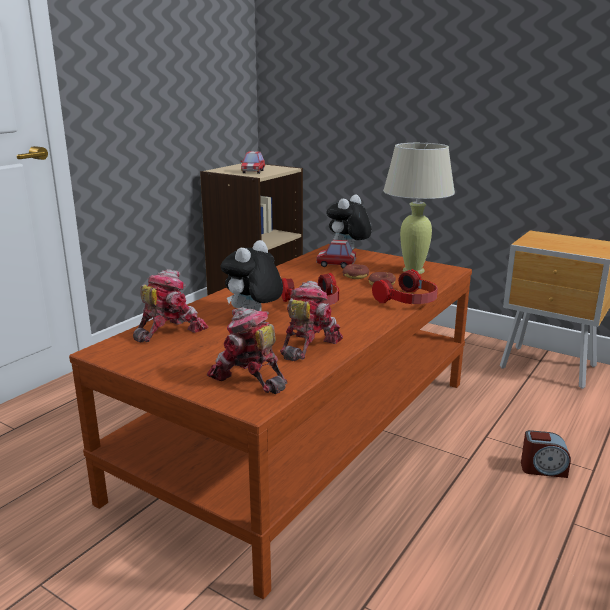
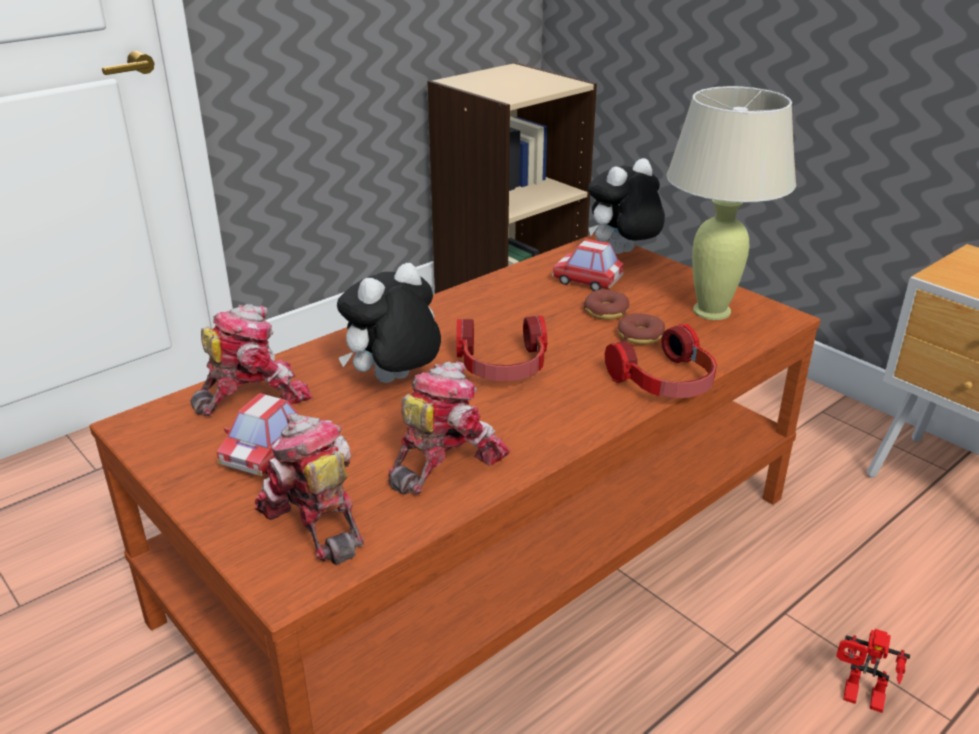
camera: 15 degrees right, 10 degrees up
toy car [241,151,265,174] -> toy car moved to [217,393,300,476]
alarm clock [521,430,571,478] -> toy robot [836,629,910,713]

